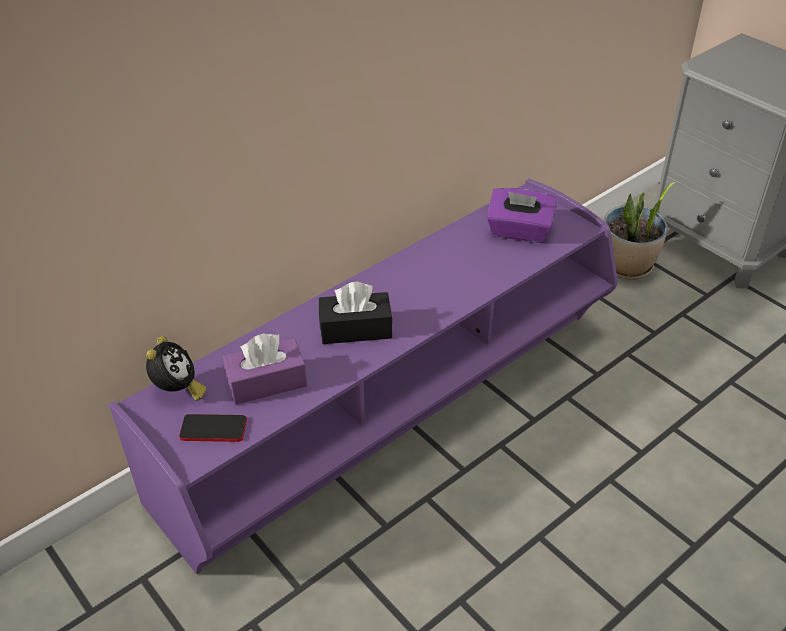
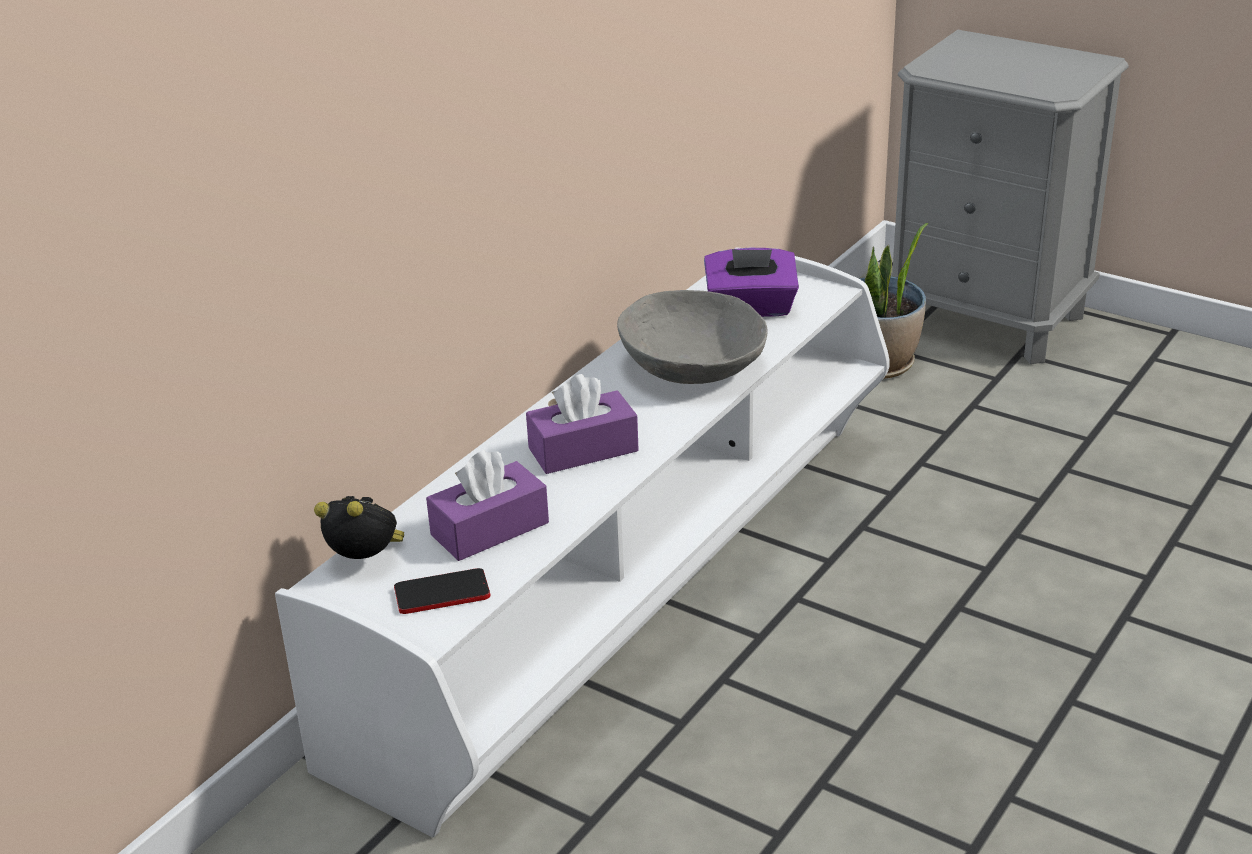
camera: 15 degrees left, 10 degrees down
purple tv stand [109,179,618,574] -> white tv stand [275,248,890,838]
alarm clock [146,336,206,401] -> alarm clock turned 60 degrees counterclockwise [314,496,404,559]
black tissue box [319,282,393,344] -> purple tissue box [526,374,638,474]
none -> grey bowl [617,290,768,384]

